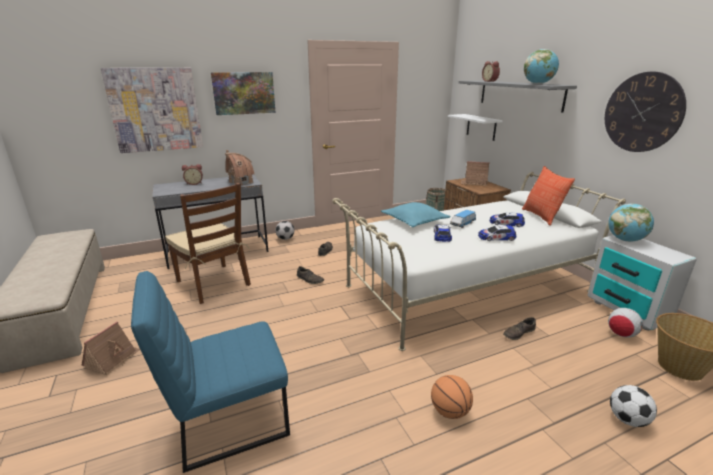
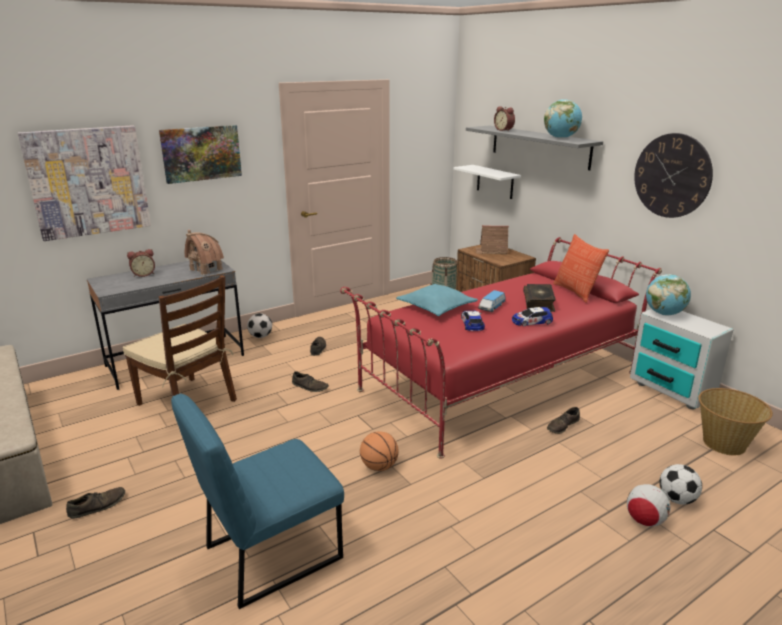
camera: 10 degrees left, 0 degrees up
toy house [82,321,140,375] -> brown shoe [66,487,125,519]
white bed [332,172,626,351] -> red bed [340,237,662,459]
basketball [431,375,473,419] -> basketball moved to [360,431,399,471]
toy car [489,212,525,227] -> book [523,284,556,312]
football [608,308,643,338] -> football moved to [627,484,670,527]

